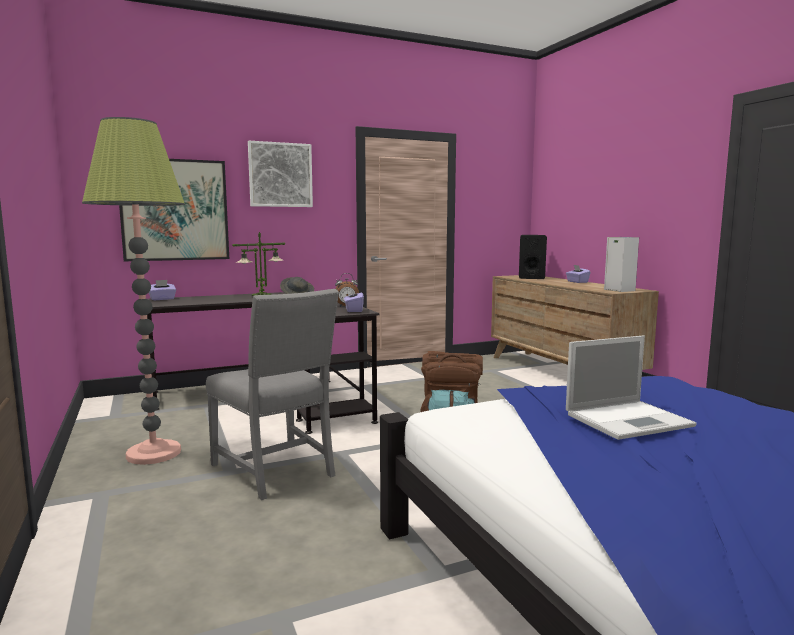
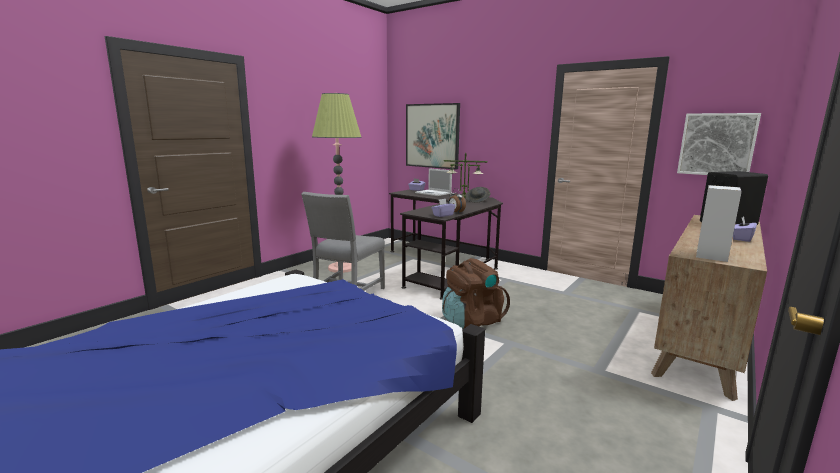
camera: 60 degrees right, 5 degrees up
picture [248,141,313,207] -> picture moved to [677,113,761,175]
laptop [566,335,697,440] -> laptop moved to [415,168,452,196]

